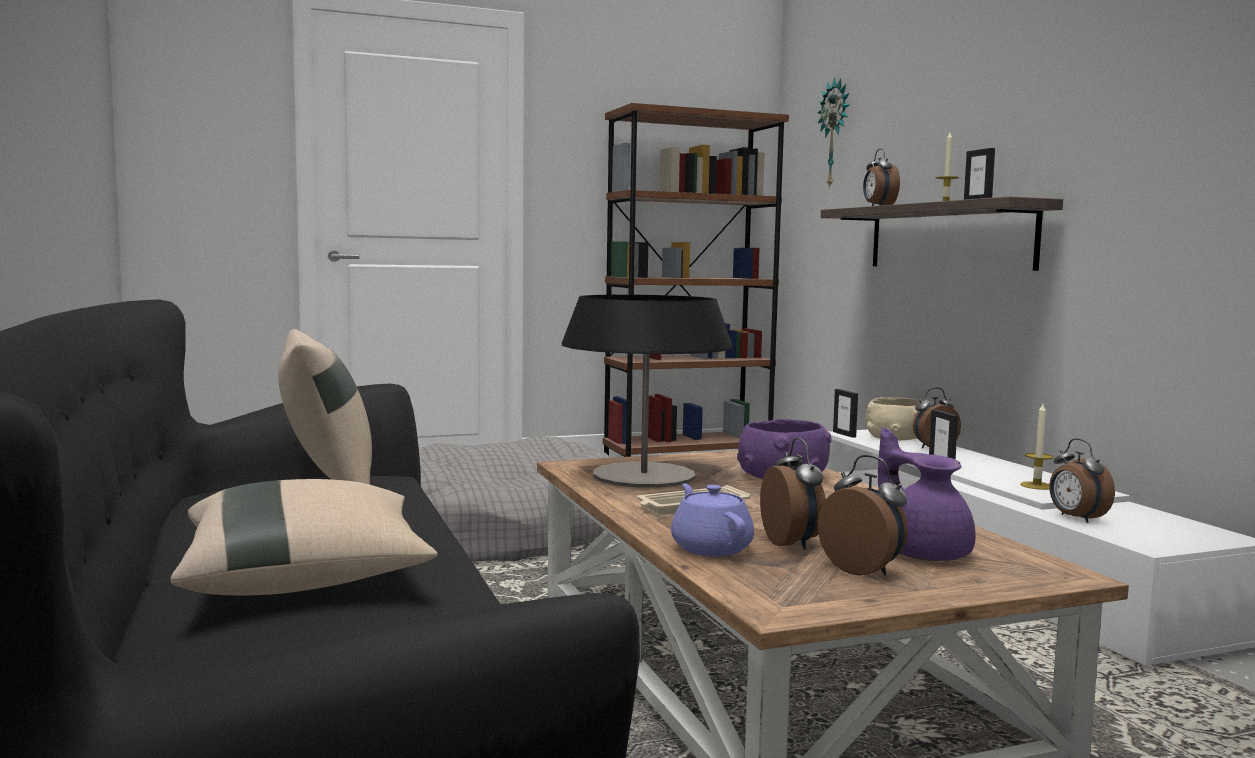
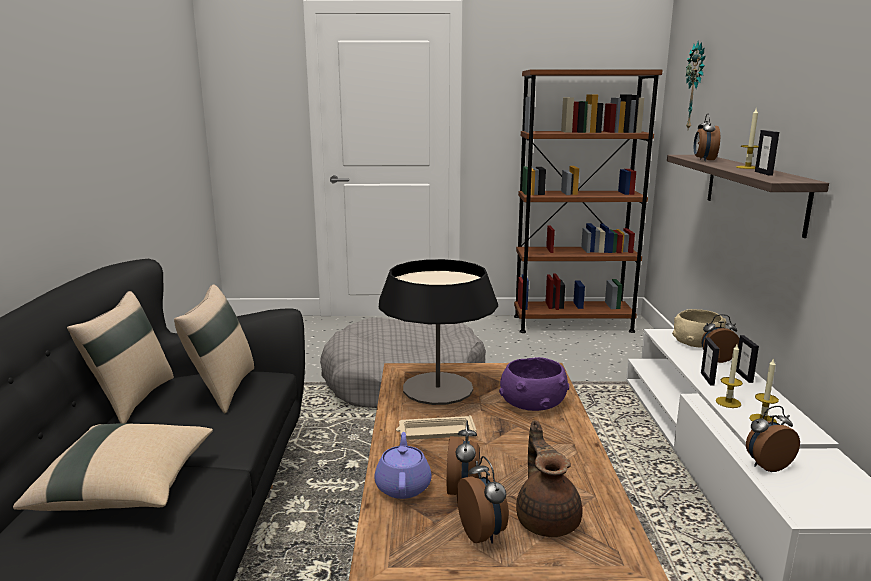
camera: 20 degrees right, 10 degrees up
picture frame [833,389,858,438] -> picture frame moved to [736,335,759,383]
purple teapot [878,428,975,561] -> brown teapot [516,420,583,537]
alarm clock [1049,439,1115,523] -> alarm clock turned 75 degrees clockwise [746,406,800,472]
none -> beige pillow [67,291,174,423]
none -> candle [716,344,743,408]

